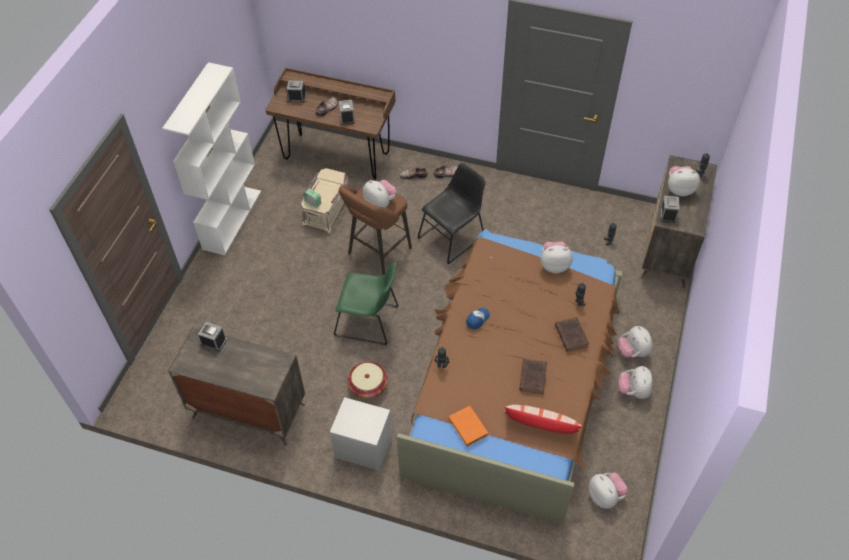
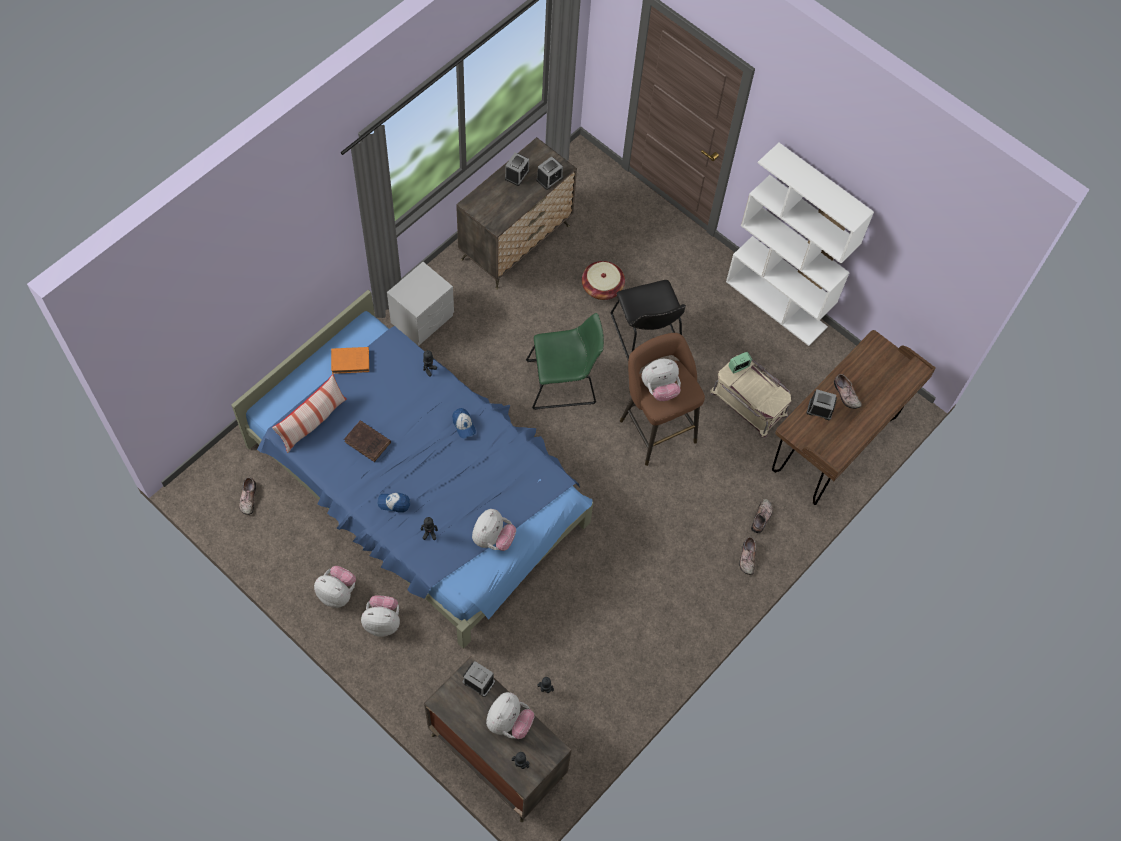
camera: 110 degrees right, 10 degrees up
alarm clock [286,80,307,102] -> alarm clock moved to [505,153,529,186]
green chair [334,262,399,345] -> green chair turned 135 degrees counterclockwise [526,313,604,410]
basket [347,362,388,399] -> basket moved to [582,261,625,300]
brown bed [397,229,623,524] -> blue bed [231,290,593,648]
black chair [417,162,486,264] -> black chair moved to [611,280,686,360]
brown book [555,317,589,352] -> cap [378,492,410,513]
plush toy [589,473,628,509] -> shoe [239,477,256,515]

